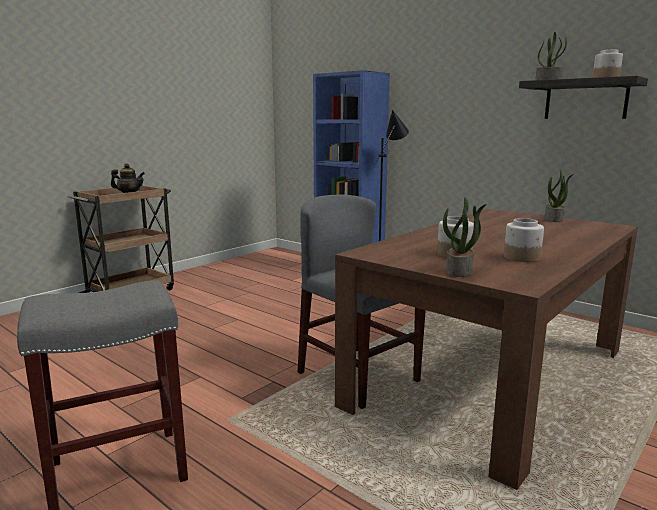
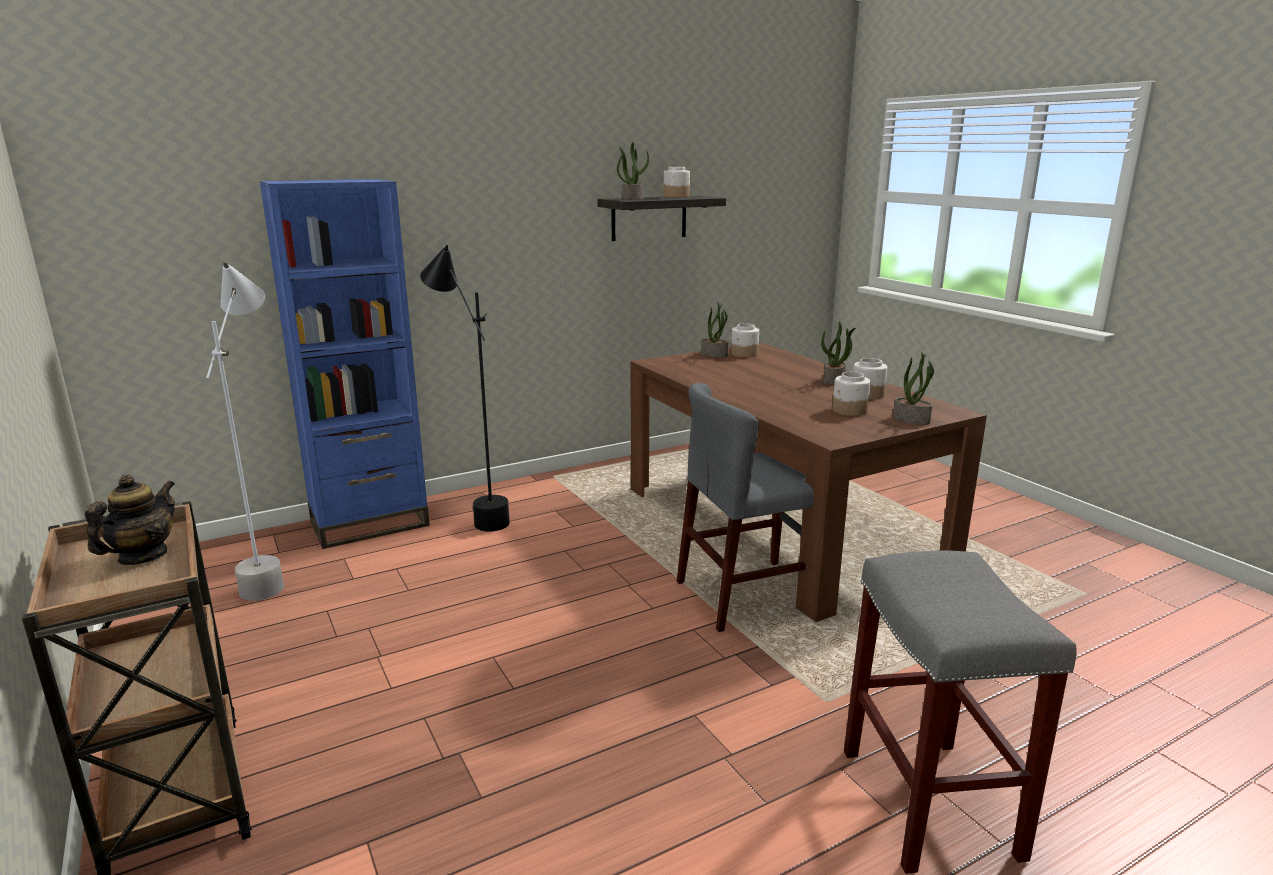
camera: 70 degrees left, 5 degrees up
none -> grey floor lamp [206,261,284,601]
none -> jar [731,323,759,357]
none -> potted plant [821,322,856,384]

